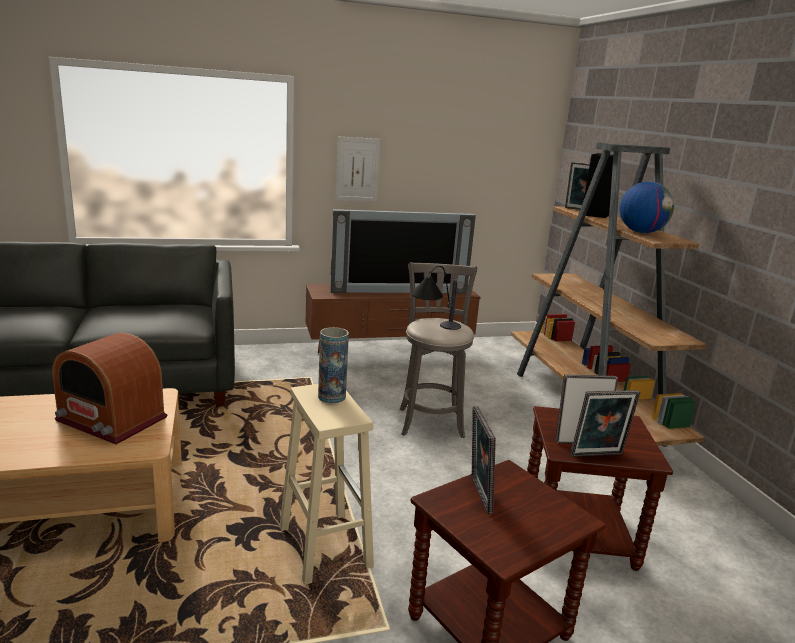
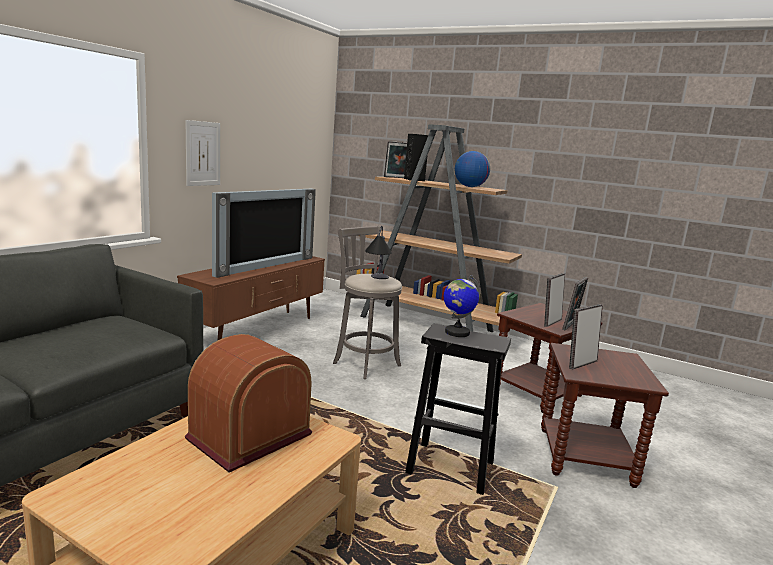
camera: 45 degrees left, 5 degrees down
radio [52,332,167,444] -> radio turned 150 degrees clockwise [184,334,313,473]
beige stool [280,384,374,585] -> black stool [405,323,511,495]
vase [318,327,349,403] -> globe [444,275,480,337]
picture frame [472,406,496,514] -> picture frame turned 105 degrees clockwise [569,304,603,369]

